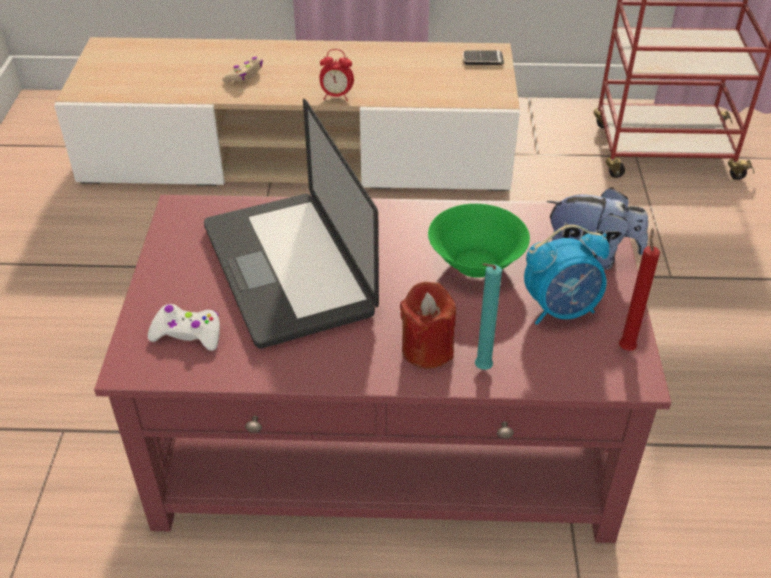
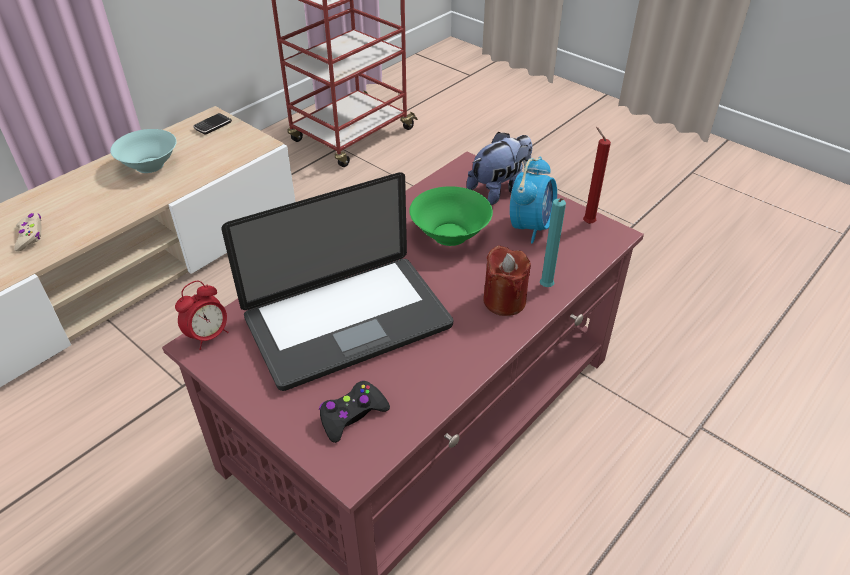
camera: 50 degrees left, 0 degrees up
white game controller [148,304,220,351] -> black game controller [319,381,390,443]
laptop [204,99,379,349] -> laptop turned 45 degrees counterclockwise [221,172,453,391]
alarm clock [319,49,354,101] -> alarm clock moved to [175,281,229,350]
none -> turquoise bowl [110,129,177,173]

